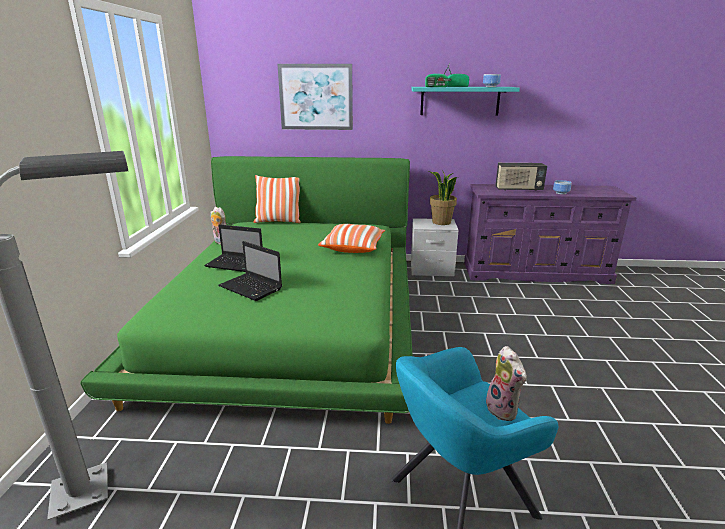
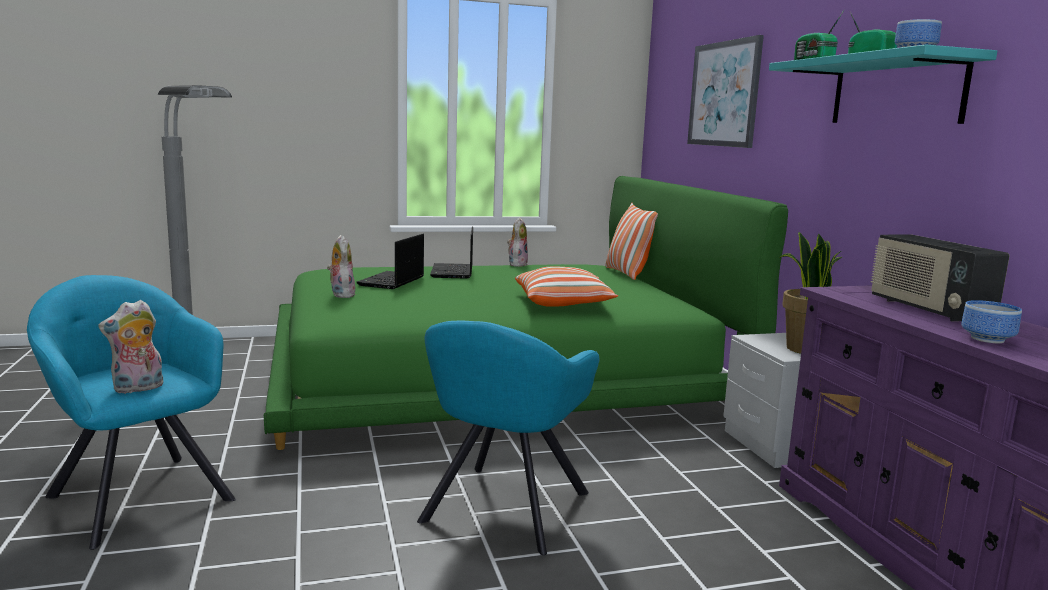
camera: 70 degrees right, 10 degrees down
none -> plush toy [327,235,355,298]
none -> turquoise armchair [417,321,599,555]

